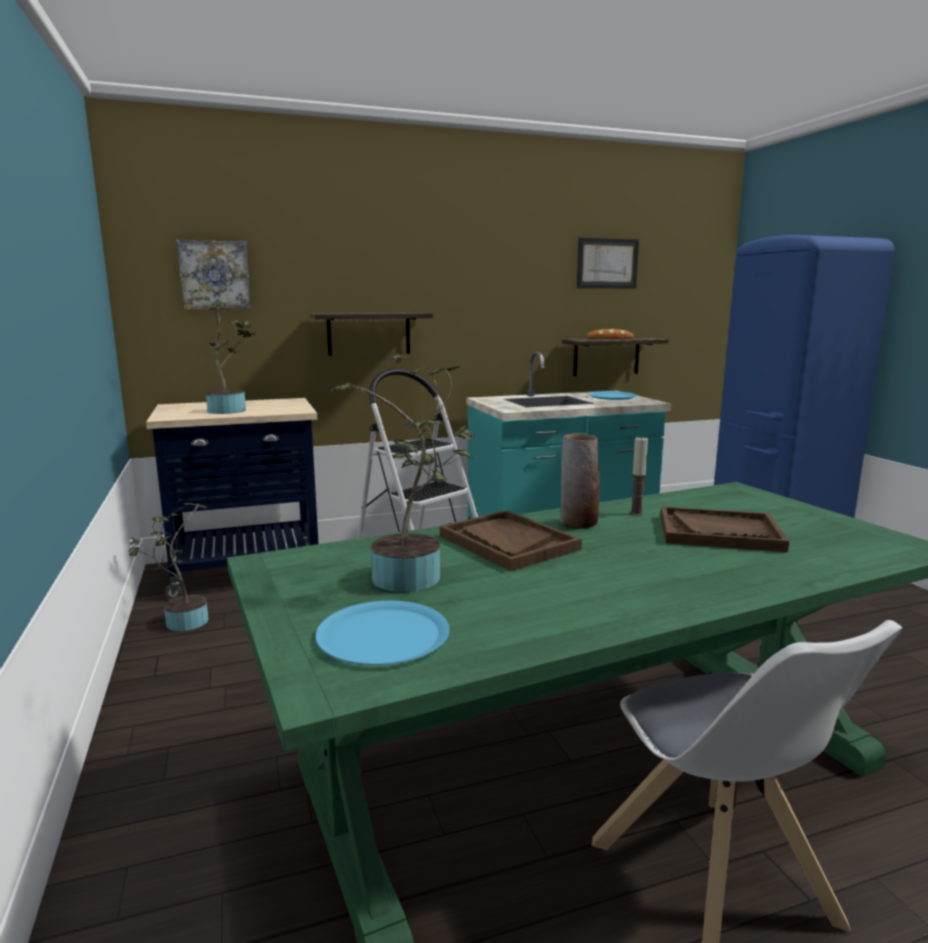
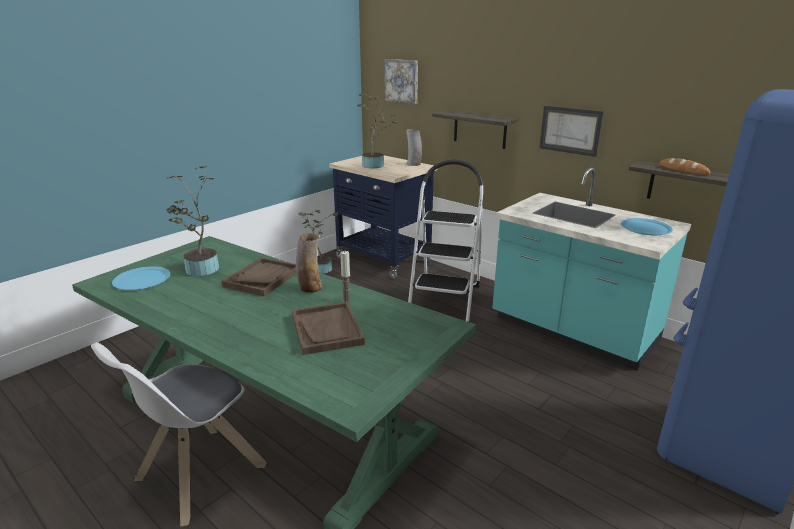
camera: 60 degrees right, 10 degrees up
picture [577,238,639,289] -> picture moved to [539,106,604,157]
none -> vase [406,129,422,166]

